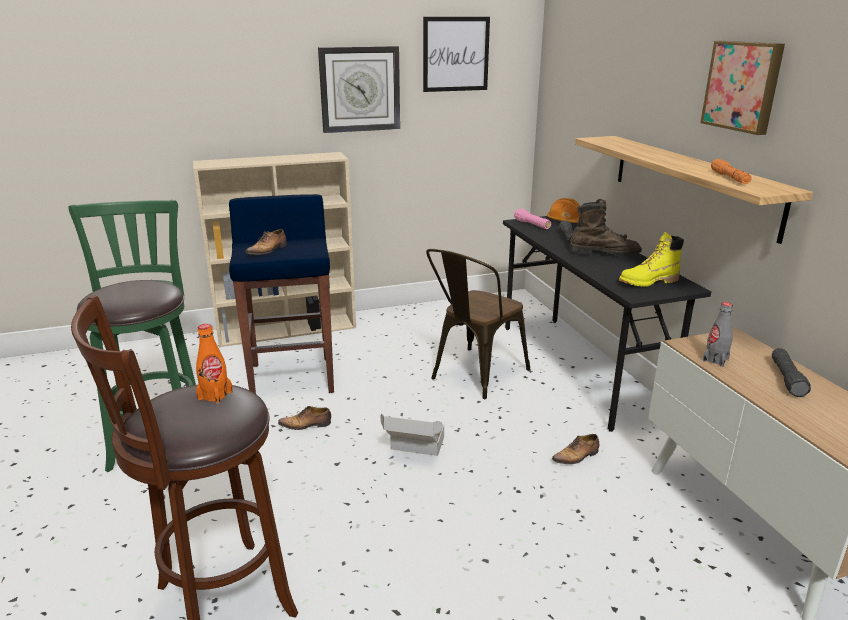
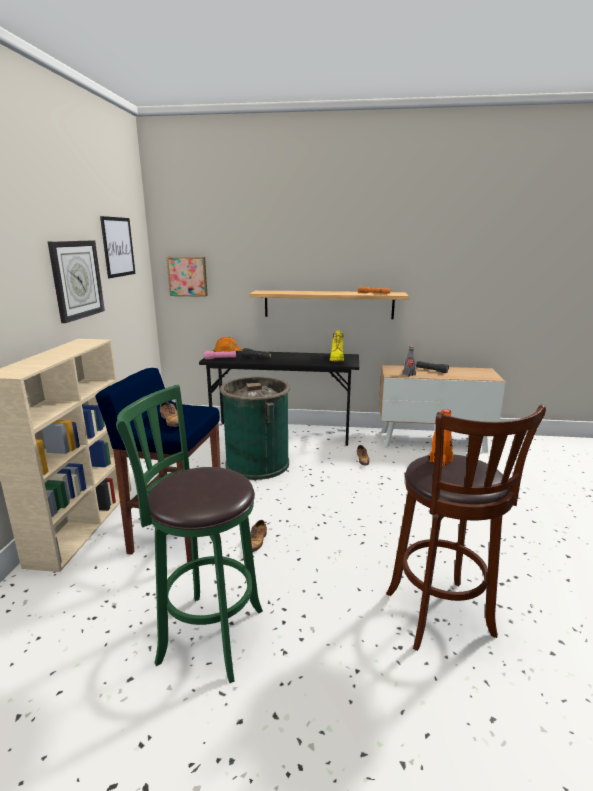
camera: 65 degrees left, 5 degrees down
cardboard box [380,414,444,456] -> none
brown chair [426,249,530,399] -> green trash can [220,377,290,480]
brown boot [569,199,642,256] -> none
picture [700,41,785,135] -> picture moved to [167,257,208,297]

